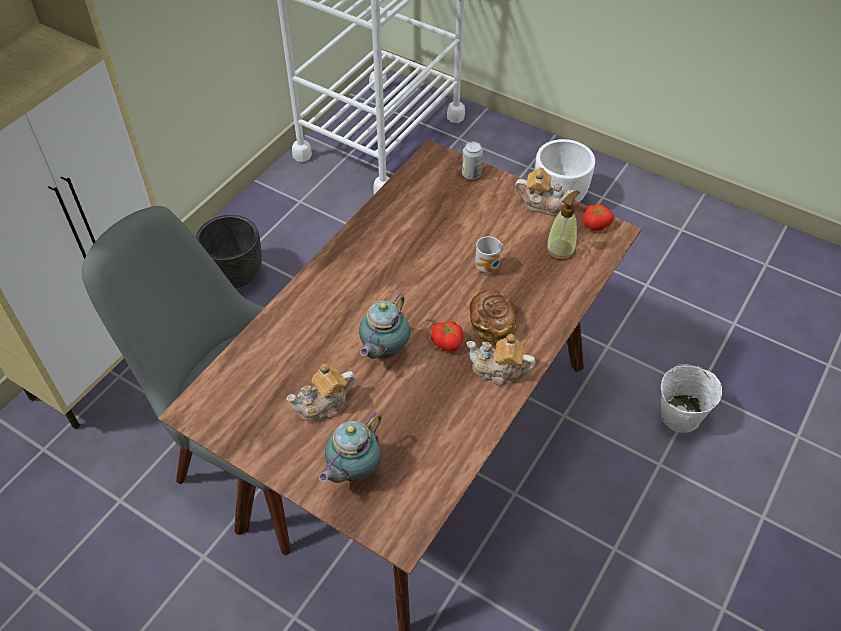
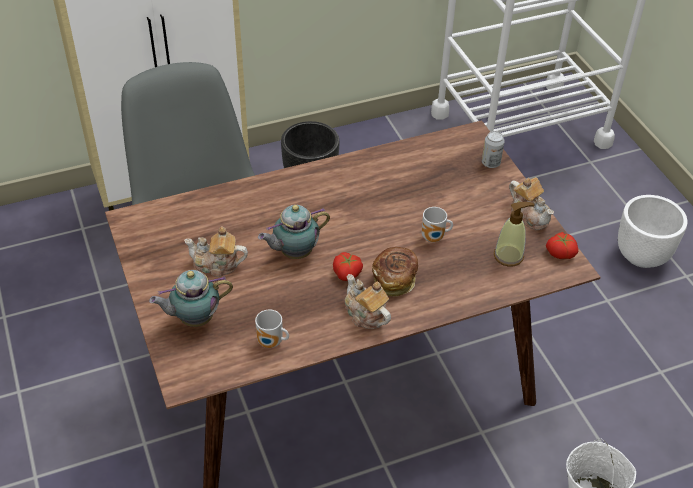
camera: 35 degrees right, 5 degrees down
none -> mug [255,310,289,348]

